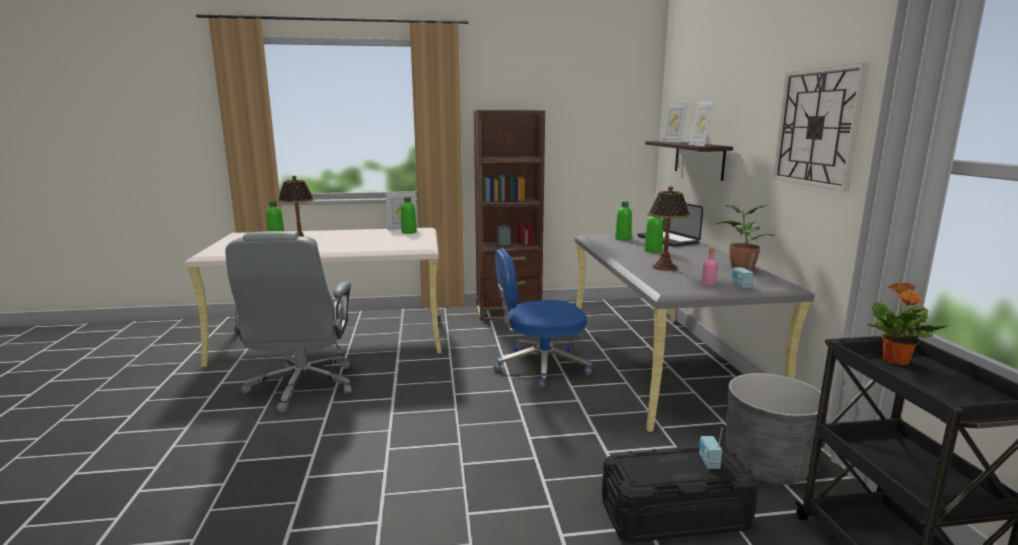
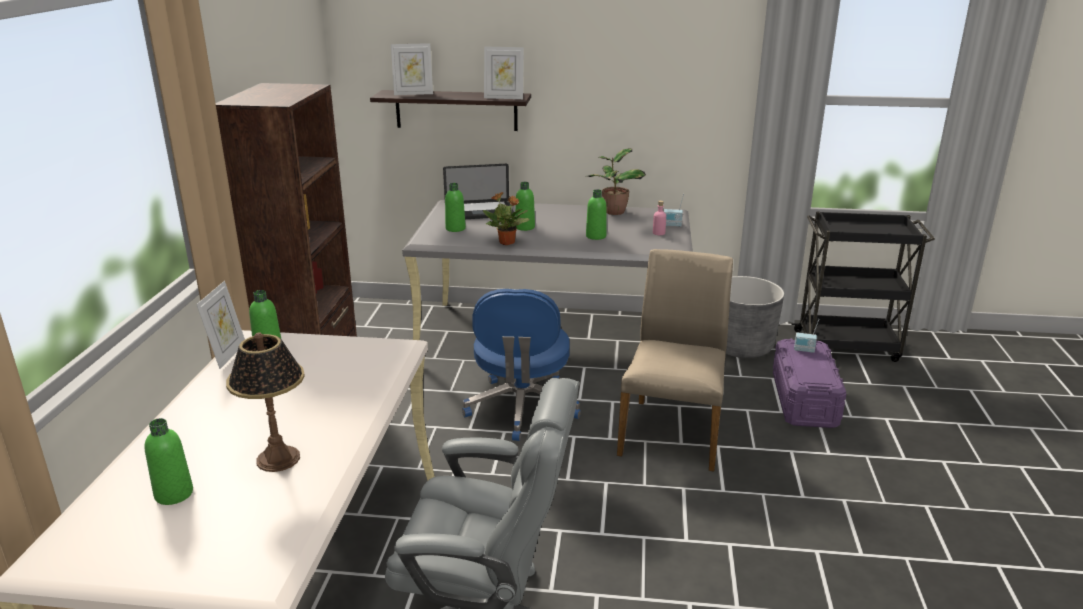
camera: 75 degrees left, 10 degrees up
black storage box [602,446,759,543] -> purple storage box [773,338,846,428]
table lamp [648,186,691,271] -> green bottle [586,189,607,240]
wall clock [773,63,869,191] -> none
potted plant [868,282,948,365] -> potted plant moved to [483,192,530,245]
none -> beige chair [617,249,733,472]

